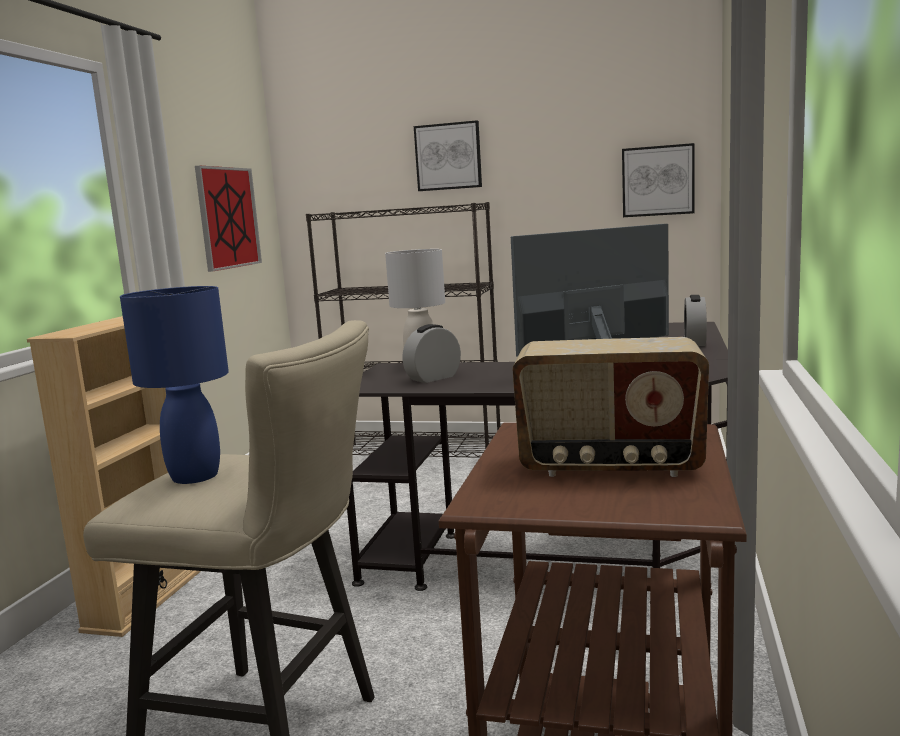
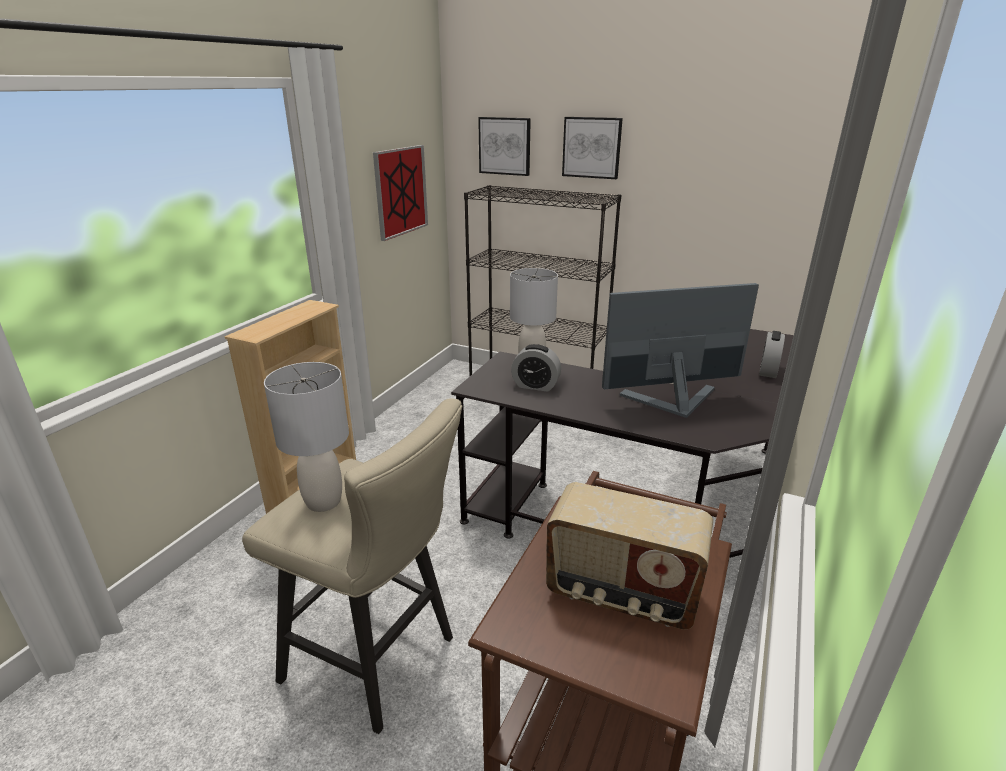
camera: 10 degrees right, 15 degrees up
blue table lamp [120,286,229,484] -> grey table lamp [264,362,349,512]
alarm clock [402,324,461,383] -> alarm clock turned 135 degrees counterclockwise [511,344,561,392]
picture [622,143,695,217] -> picture moved to [478,117,531,176]

